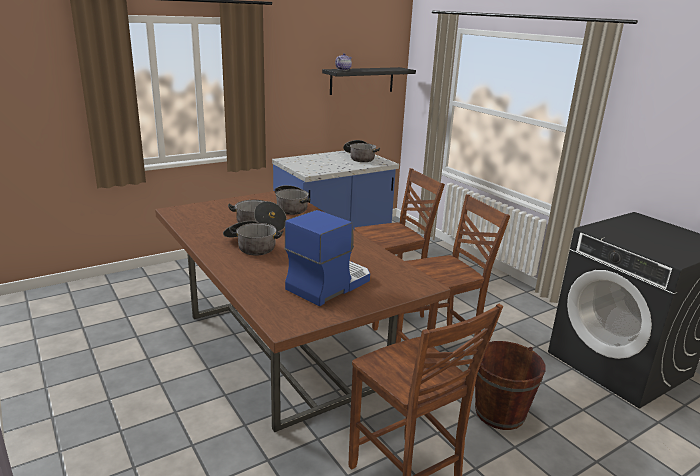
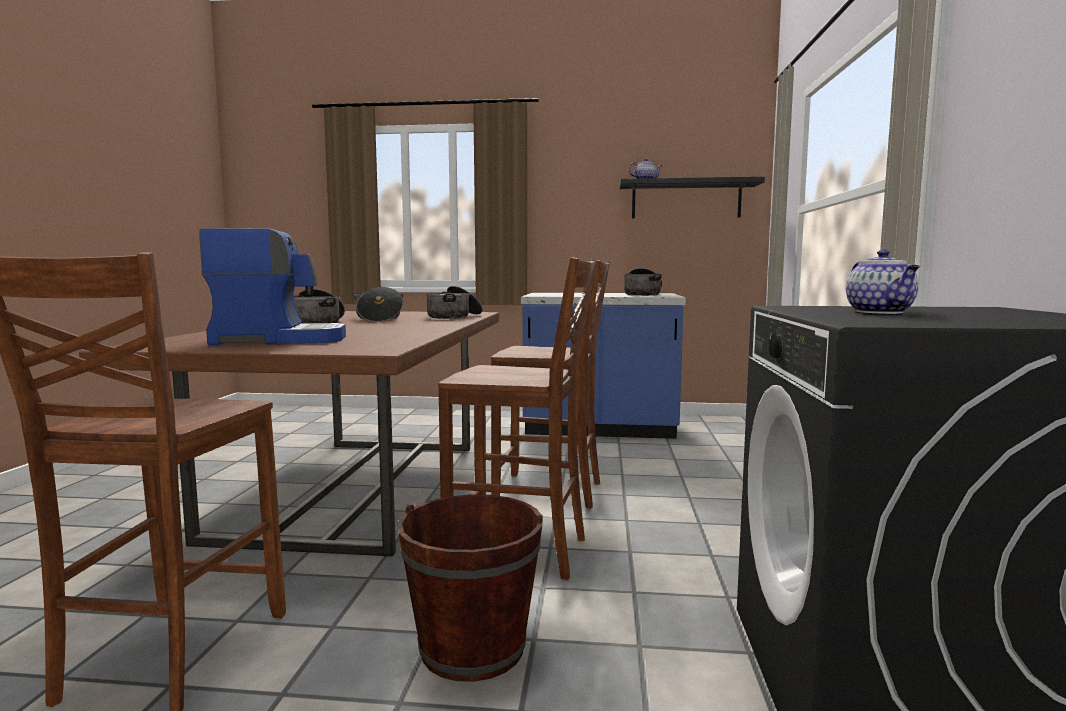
camera: 40 degrees right, 15 degrees down
none -> teapot [846,249,920,314]

